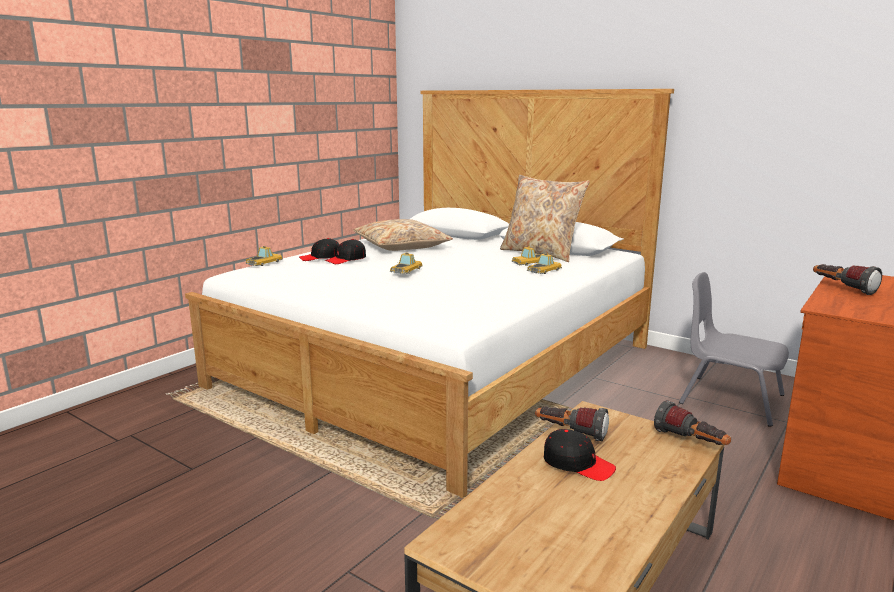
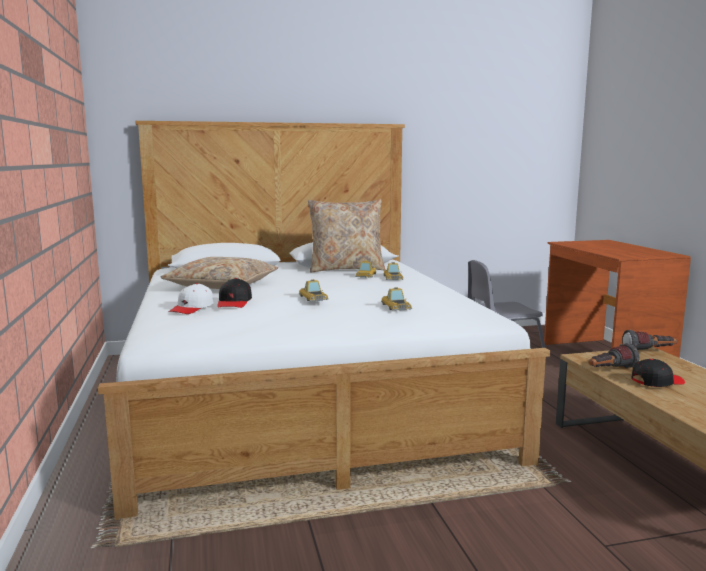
camera: 50 degrees left, 5 degrees down
toy car [246,246,283,266] -> toy car moved to [381,287,412,311]
black cap [299,238,339,261] -> white cap [169,283,213,314]
flashlight [813,264,882,295] -> none

